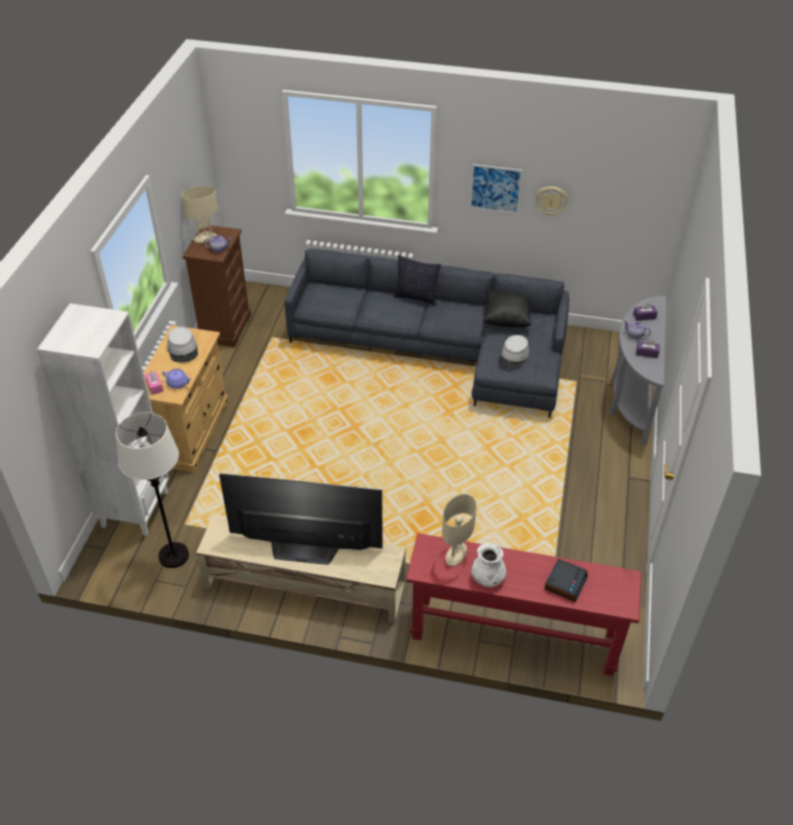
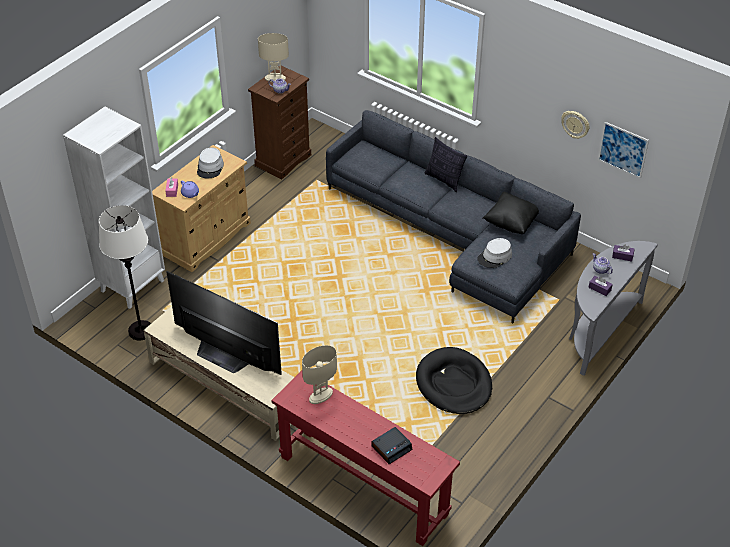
camera: 25 degrees right, 0 degrees up
picture [470,164,523,214] -> picture moved to [598,122,649,179]
white vase [471,542,506,587] -> none
none -> black dog bed [416,347,492,414]

